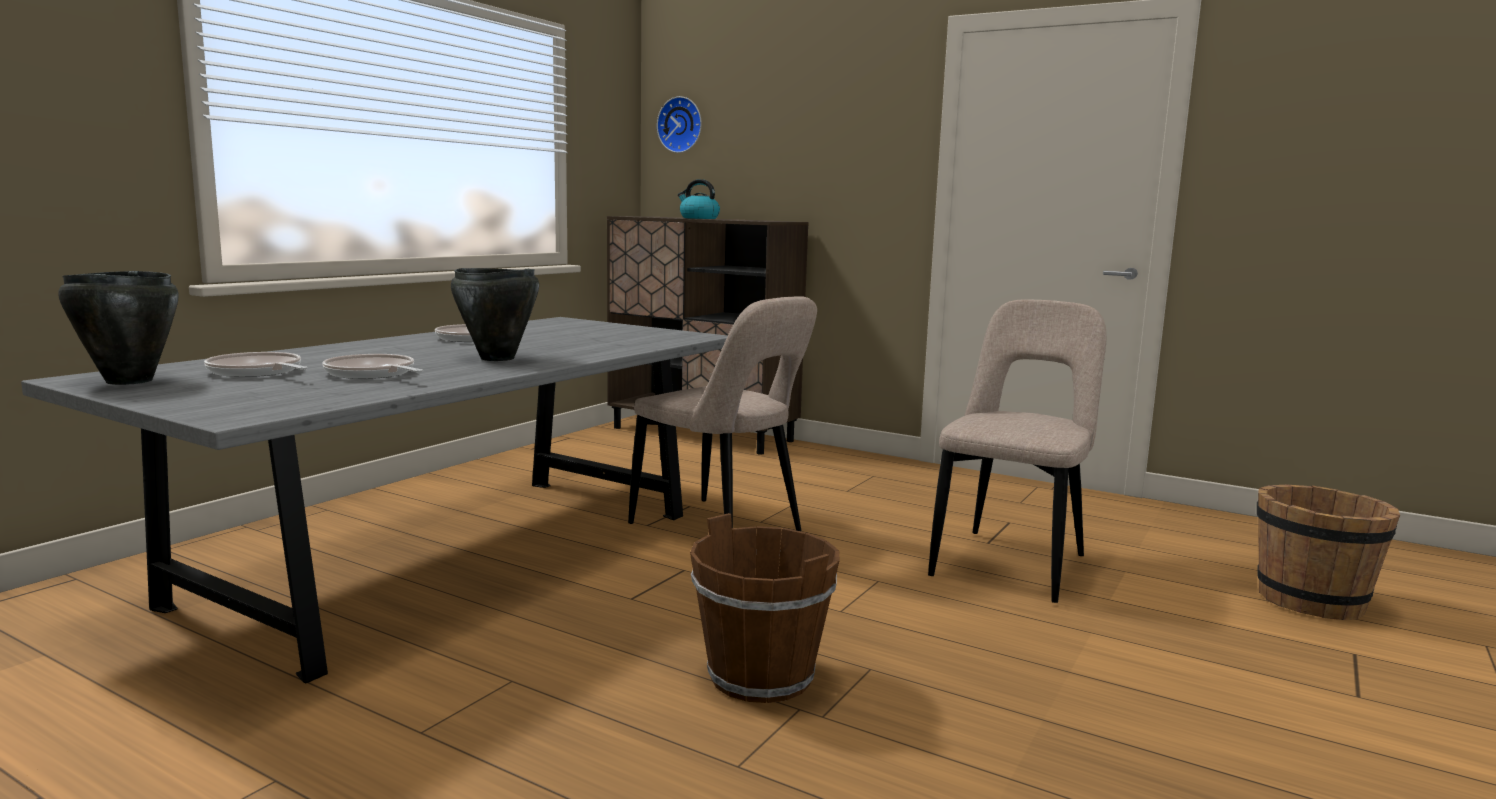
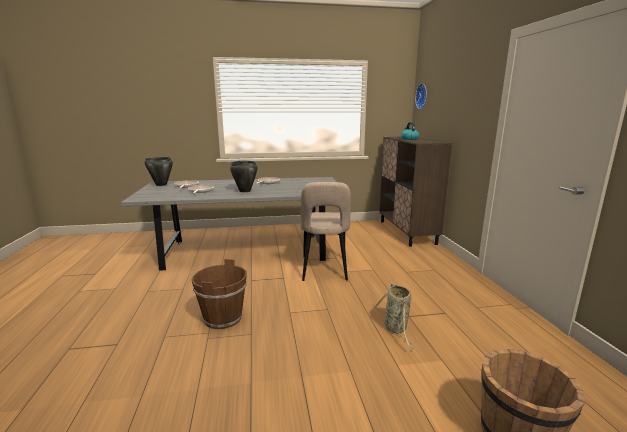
camera: 50 degrees right, 5 degrees up
beige chair [928,300,1107,603] -> basket [373,283,414,349]

